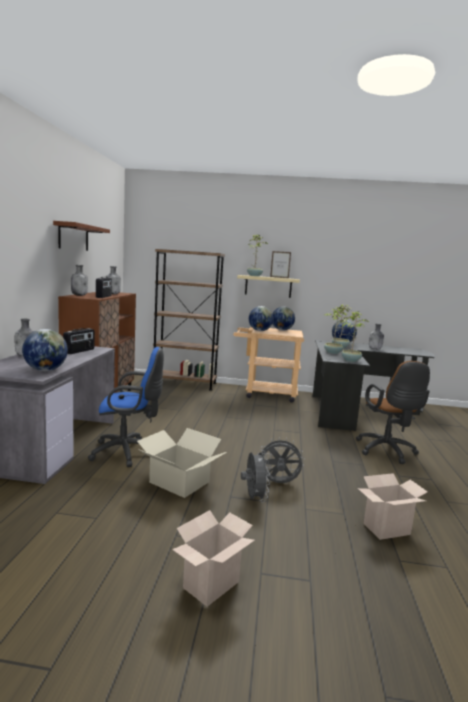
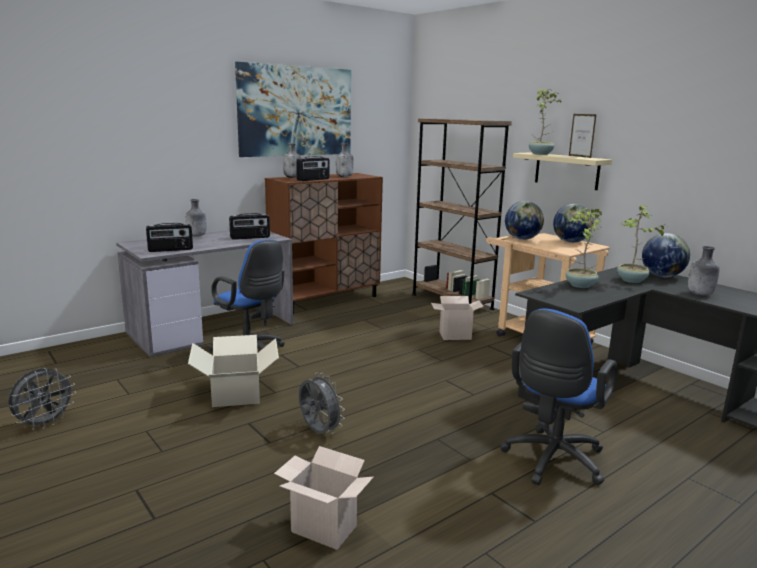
camera: 45 degrees right, 5 degrees up
globe [22,329,68,371] -> radio [146,223,193,252]
brown shelf [53,221,110,251] -> picture [235,62,351,157]
cardboard box [172,510,255,607] -> cardboard box moved to [431,296,484,340]
grey fan [241,449,270,503] -> grey fan moved to [8,368,76,430]
potted plant [341,311,369,362] -> none
brown office chair [356,361,430,464] -> blue office chair [500,308,617,485]

